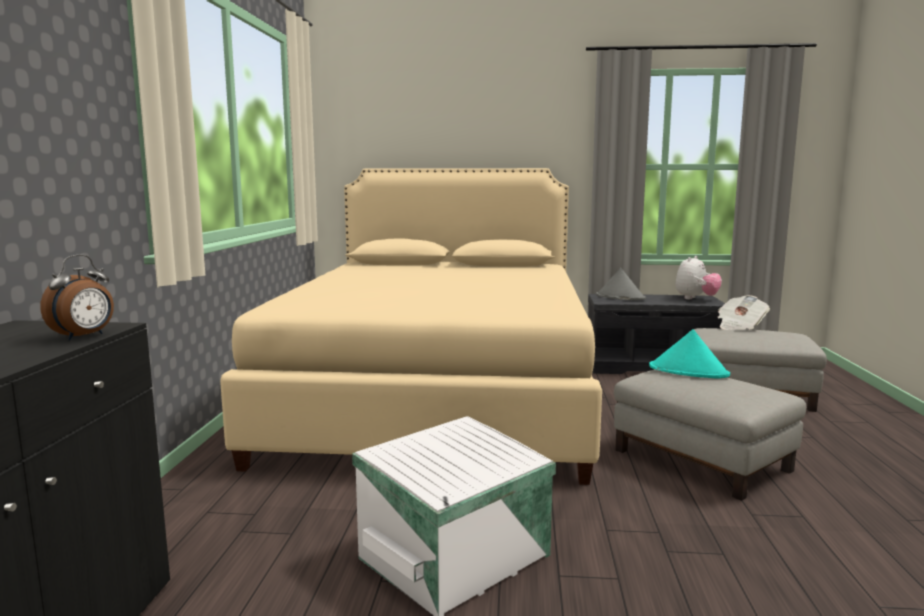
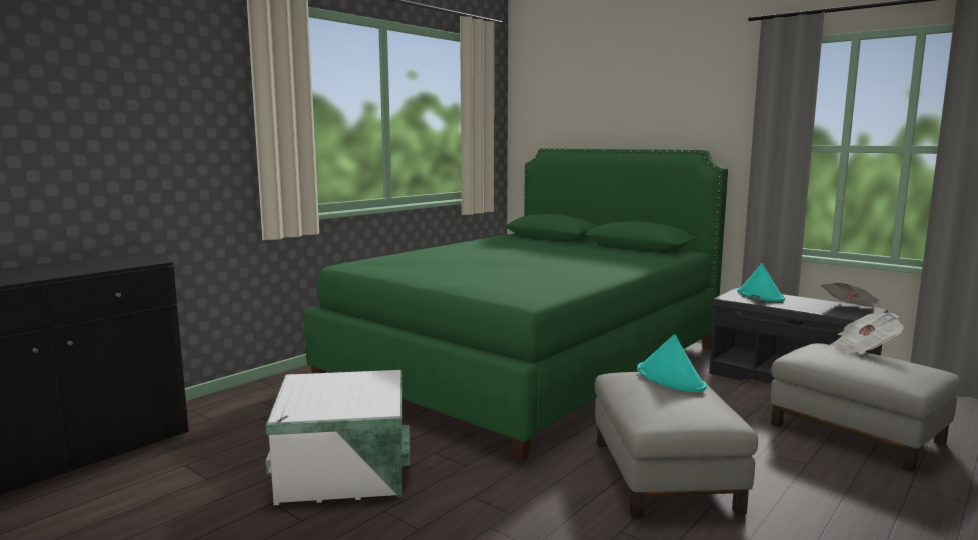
camera: 35 degrees right, 0 degrees up
alarm clock [40,255,114,340] -> none
beige bed [220,168,602,485] -> green bed [304,148,728,462]
grey hat [596,268,646,300] -> turquoise hat [737,263,785,302]
plush toy [676,256,722,299] -> newspaper [821,283,879,307]

